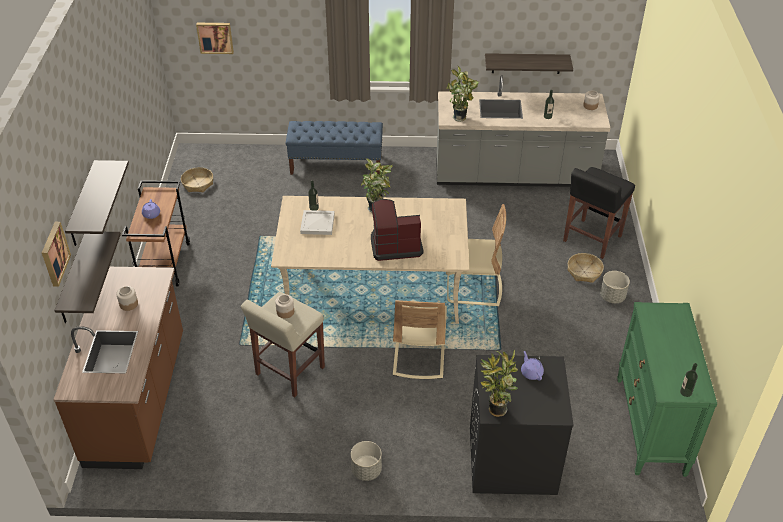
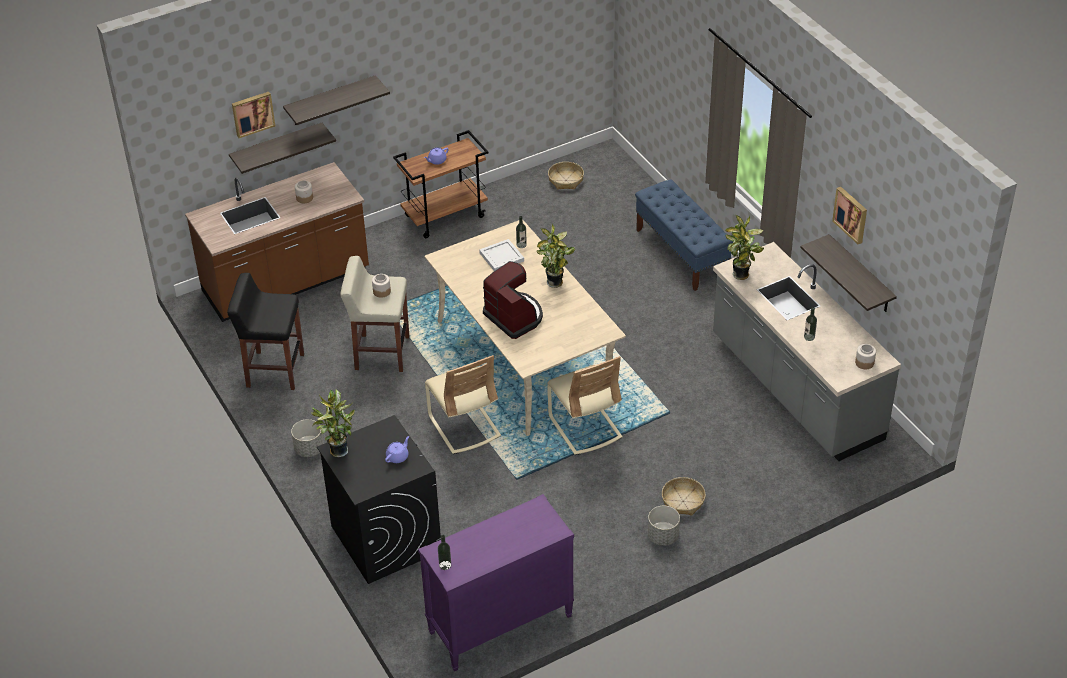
camera: 60 degrees right, 0 degrees up
picture [196,23,234,54] -> picture moved to [832,187,867,244]
beige chair [393,300,447,379] -> beige chair turned 90 degrees counterclockwise [425,355,501,454]
black stool [563,167,635,259] -> black stool moved to [227,273,304,390]
green dresser [617,302,717,477] -> purple dresser [418,494,574,671]

